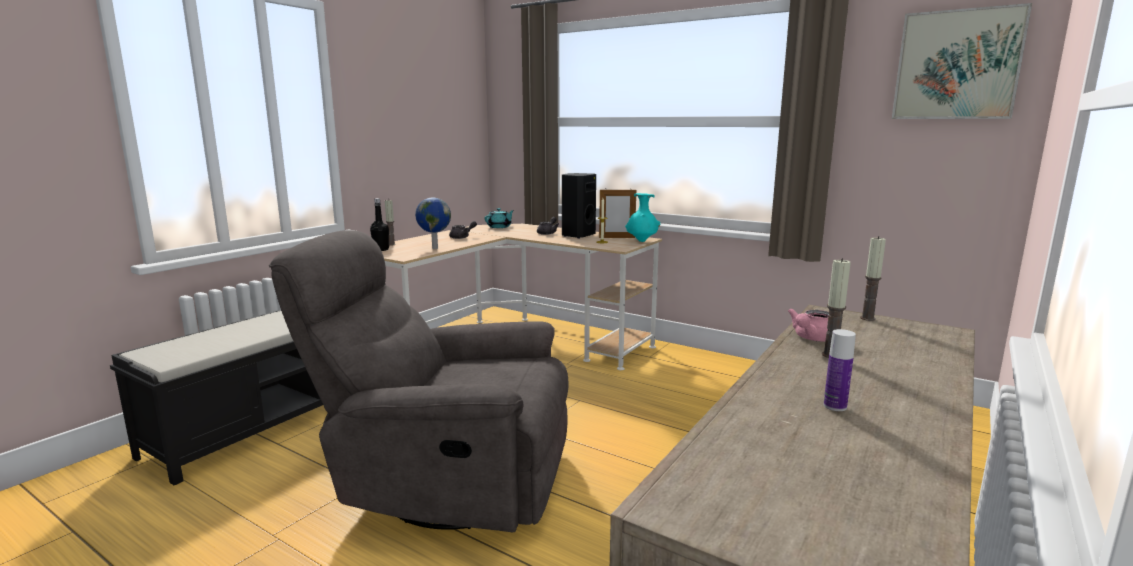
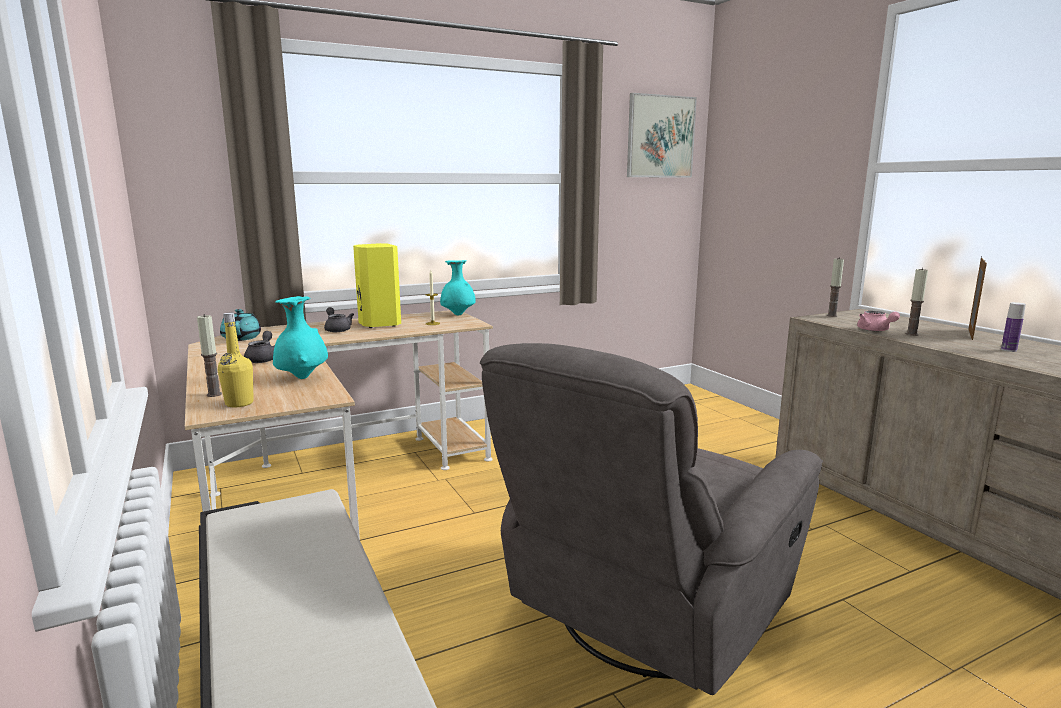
camera: 60 degrees left, 0 degrees up
black bottle [370,198,389,251] -> yellow bottle [218,313,254,407]
globe [415,198,451,249] -> turquoise vase [273,296,328,379]
black speaker [562,173,596,239] -> yellow speaker [353,243,401,328]
picture frame [599,188,636,238] -> picture frame moved to [968,257,987,340]

